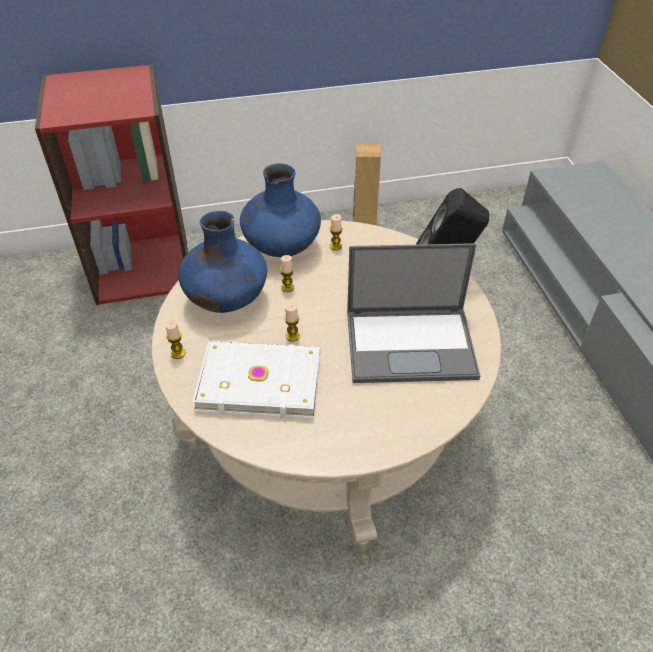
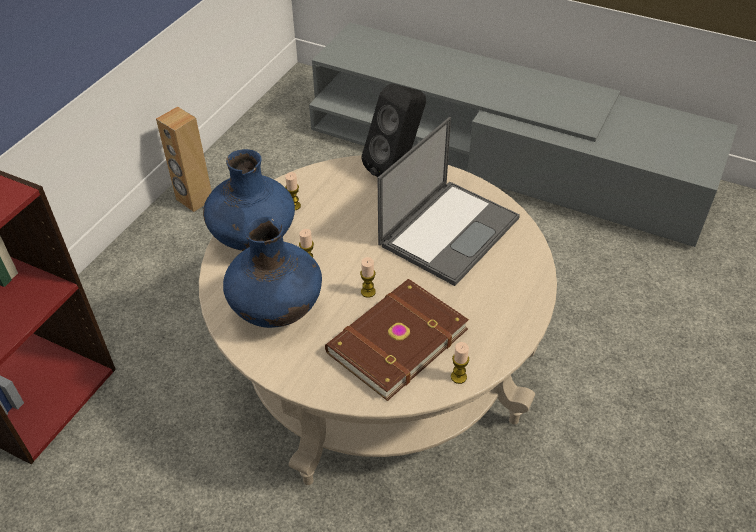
camera: 50 degrees left, 0 degrees up
candle [165,319,186,359] -> candle moved to [451,342,469,384]
white book [192,341,320,418] -> brown book [325,279,469,401]

